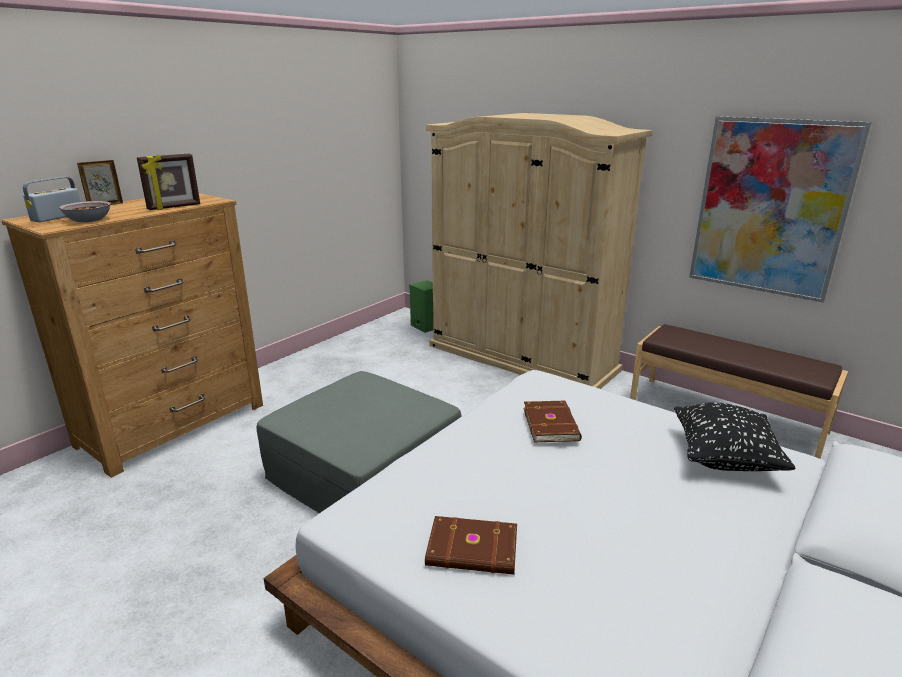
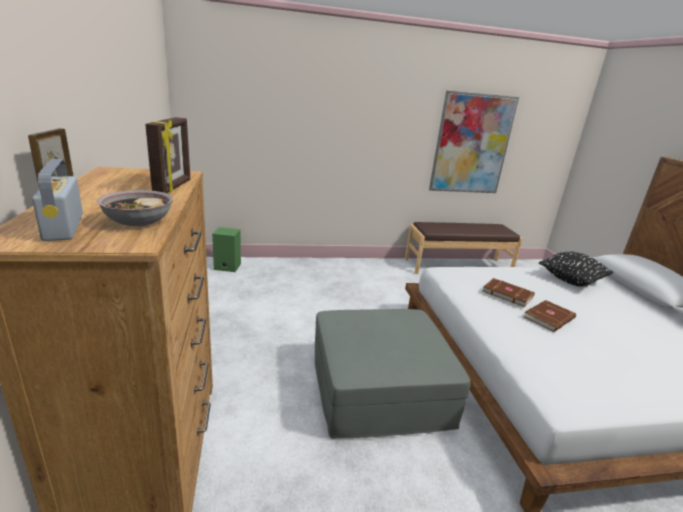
camera: 50 degrees left, 0 degrees up
brown book [425,516,517,575] -> brown book moved to [524,300,576,332]
beige wardrobe [426,113,653,389] -> none

